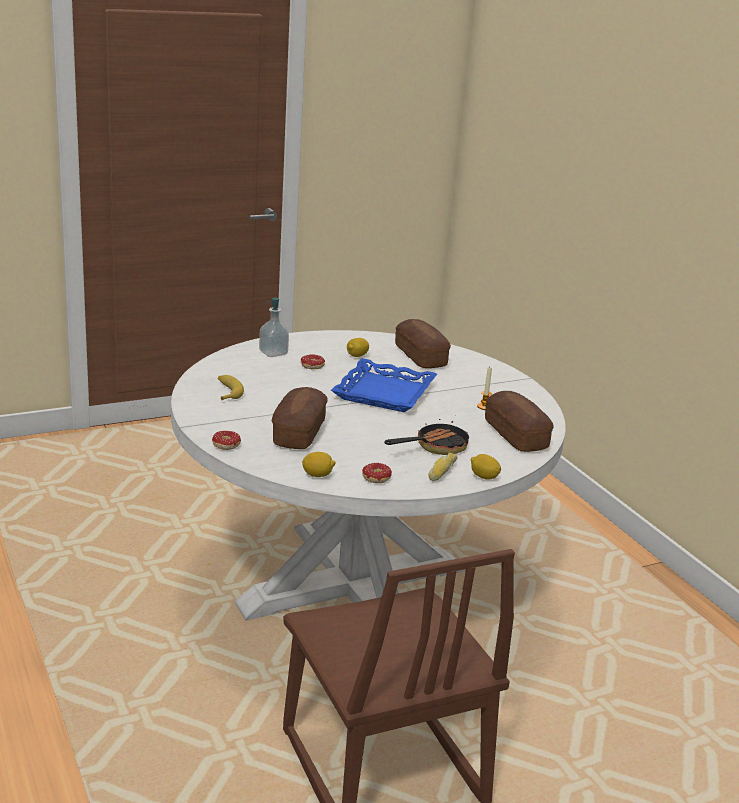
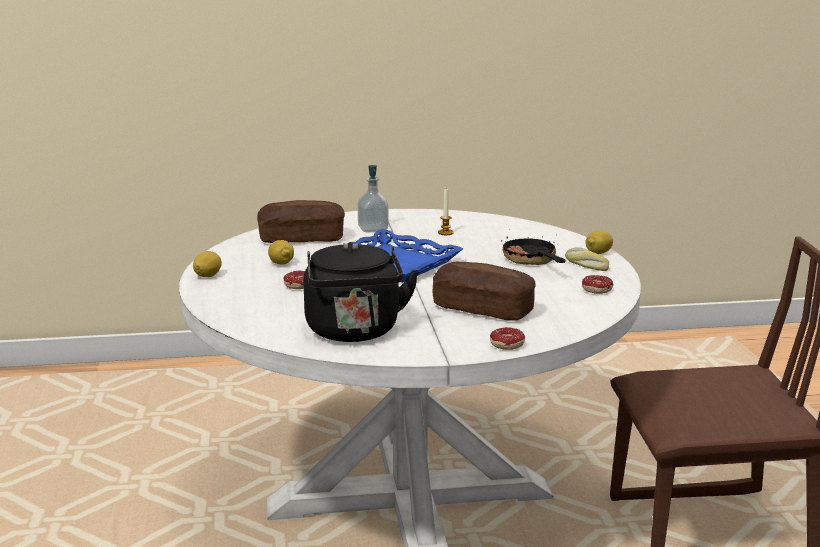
camera: 70 degrees left, 5 degrees down
banana [218,375,244,400] -> black kettle [303,242,419,342]
soap dispenser [259,298,289,357] -> soap dispenser moved to [358,165,389,233]
lemon [302,452,336,477] -> lemon moved to [193,251,222,277]
bread [485,391,554,452] -> none

